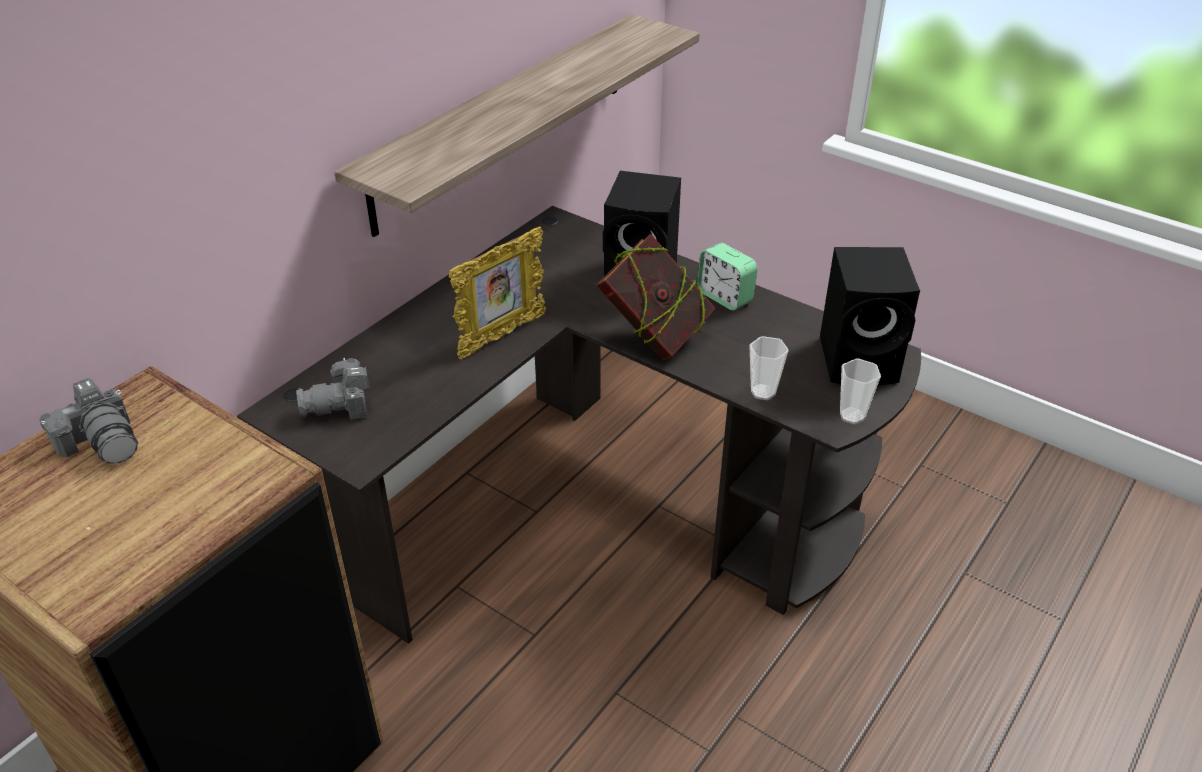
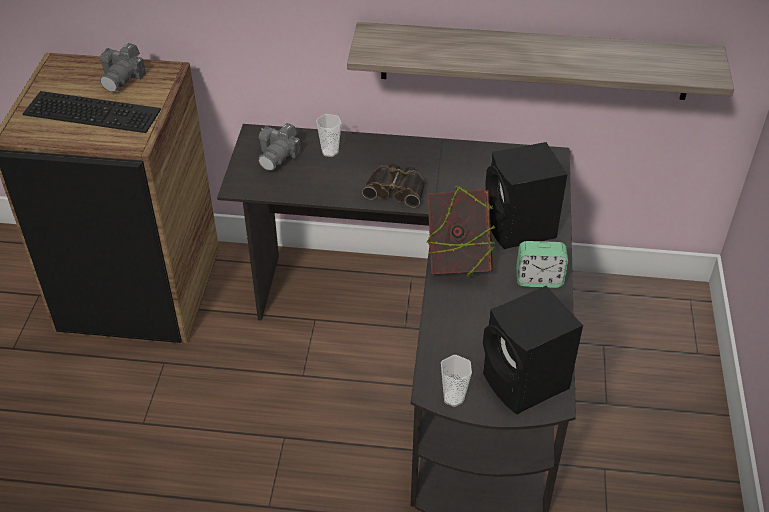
camera: 60 degrees right, 5 degrees up
camera [296,358,370,420] -> camera turned 105 degrees counterclockwise [258,123,301,171]
picture frame [449,226,546,359] -> binoculars [362,164,426,208]
alarm clock [697,243,758,310] -> alarm clock turned 105 degrees counterclockwise [516,241,568,288]
cup [750,336,788,400] -> cup moved to [316,114,341,157]
none -> keyboard [23,91,161,133]

